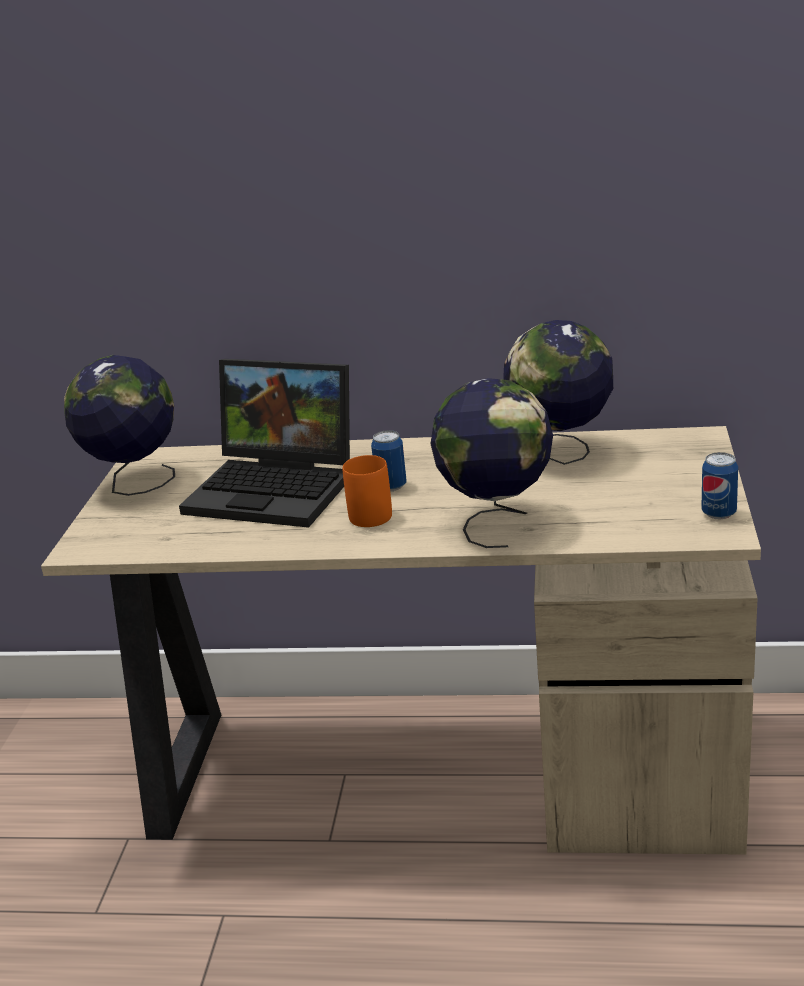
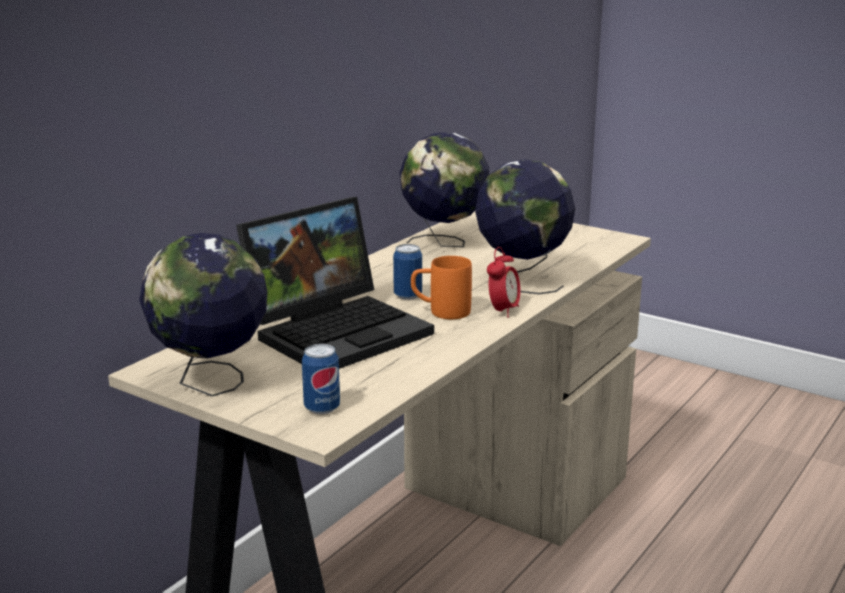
camera: 65 degrees left, 5 degrees down
can [701,452,738,519] -> can moved to [302,344,340,414]
none -> alarm clock [487,247,521,318]

